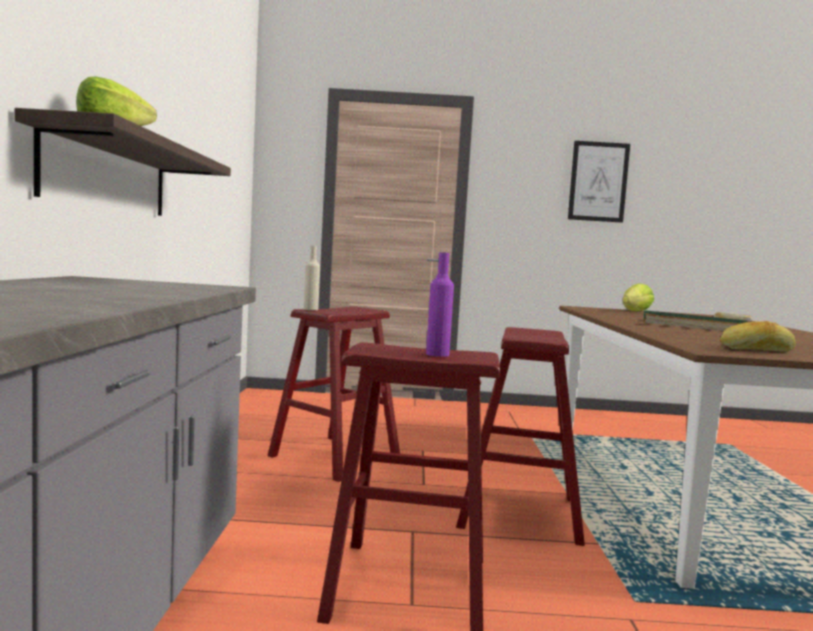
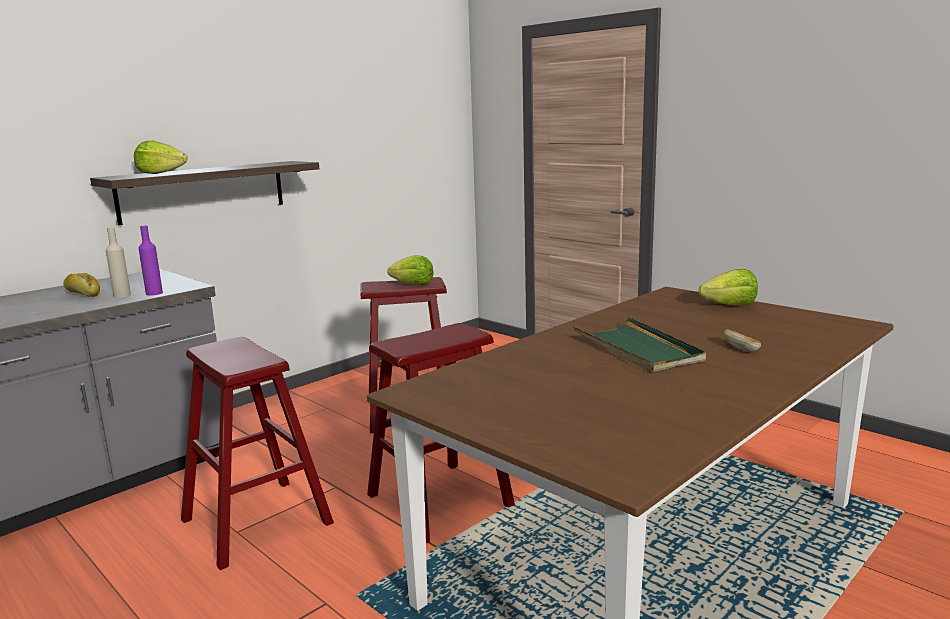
camera: 45 degrees right, 10 degrees up
beige bottle [304,246,320,310] -> beige bottle moved to [106,227,131,298]
purple bottle [426,252,454,357] -> purple bottle moved to [138,226,163,296]
picture [568,141,630,223] -> none
bread [720,321,796,351] -> bread moved to [63,273,100,297]
none -> lettuce [387,256,434,285]

